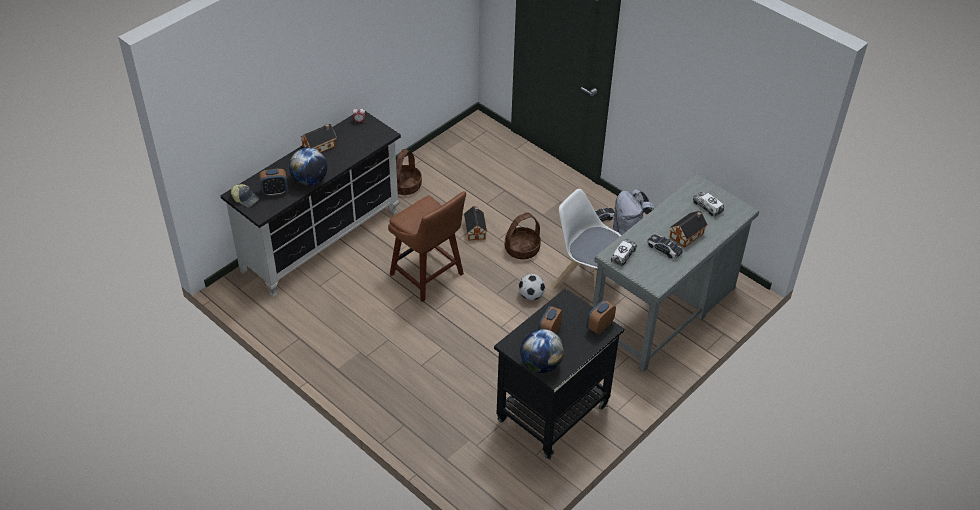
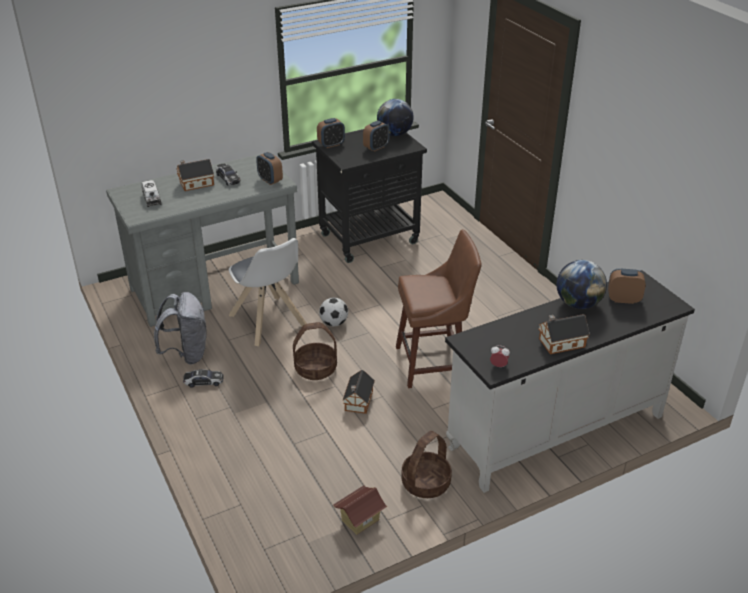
camera: 160 degrees left, 10 degrees down
cap [231,184,259,207] -> none
brown chair [388,191,466,302] -> brown chair turned 105 degrees clockwise [396,229,482,388]
toy truck [611,239,637,267] -> alarm clock [256,152,283,185]
none -> toy house [333,485,388,535]

